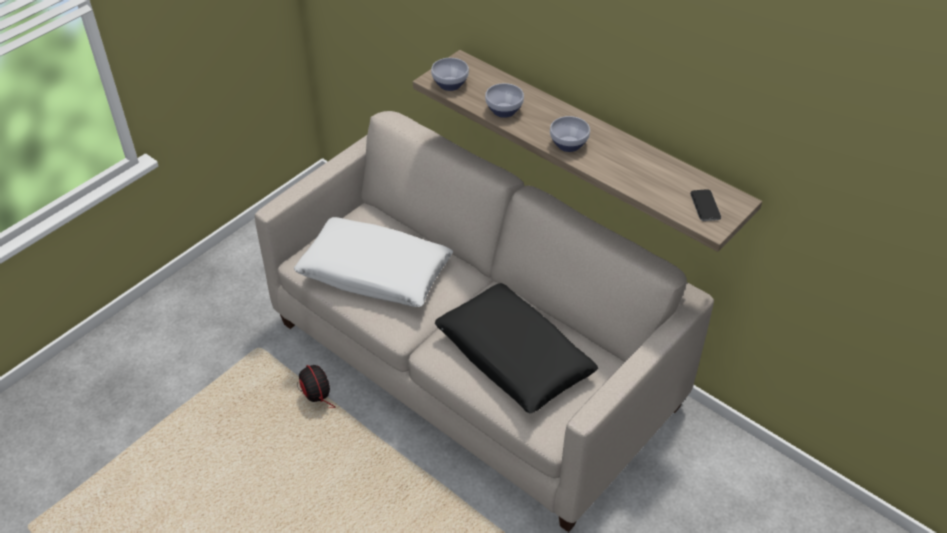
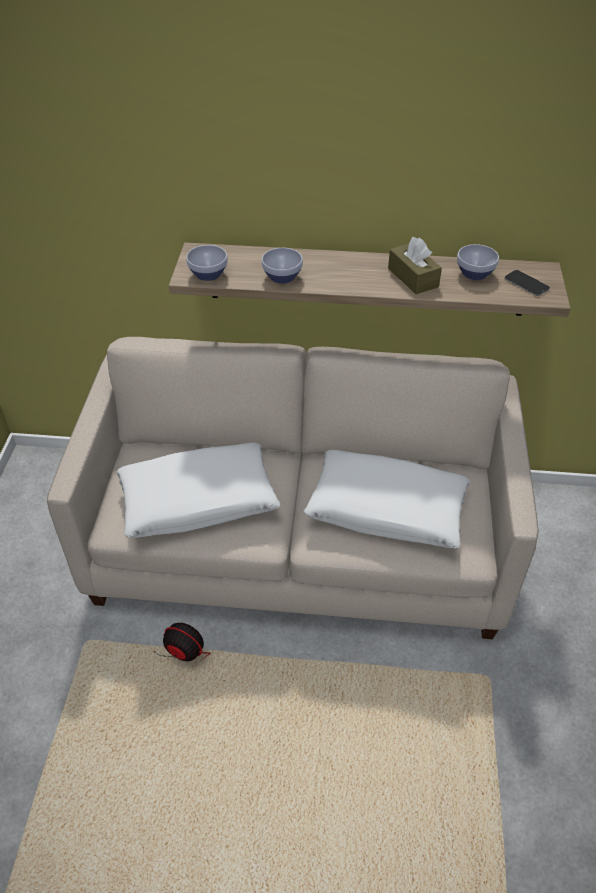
camera: 35 degrees left, 0 degrees up
black pillow [435,283,598,413] -> white pillow [304,450,470,548]
bowl [550,116,590,152] -> bowl moved to [457,244,499,280]
none -> brown tissue box [388,237,442,294]

